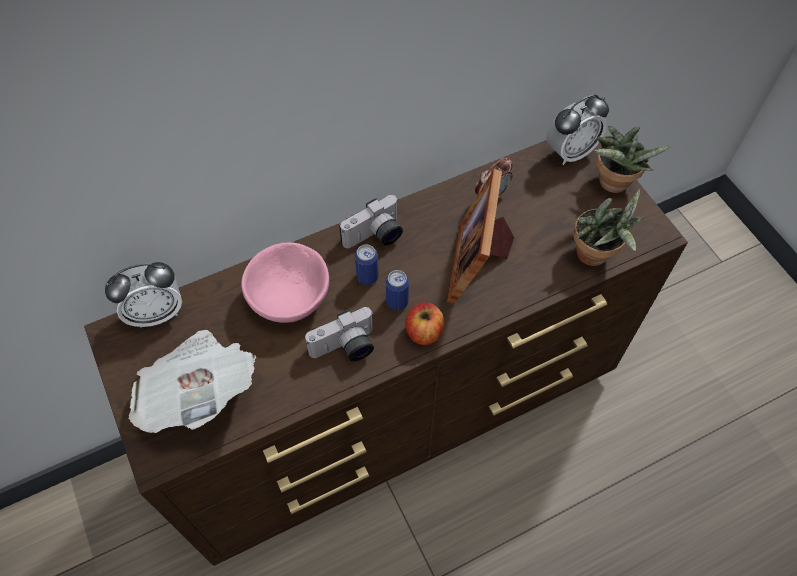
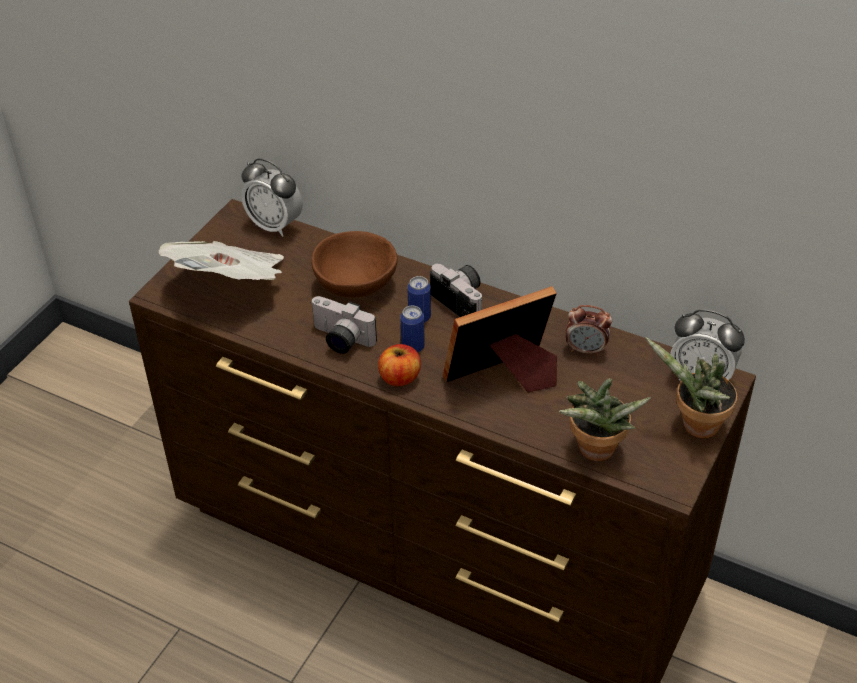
camera: 55 degrees right, 15 degrees down
pink bowl [241,242,329,323] -> brown bowl [312,231,398,297]
camera [339,195,403,248] -> camera turned 150 degrees counterclockwise [430,264,482,317]

